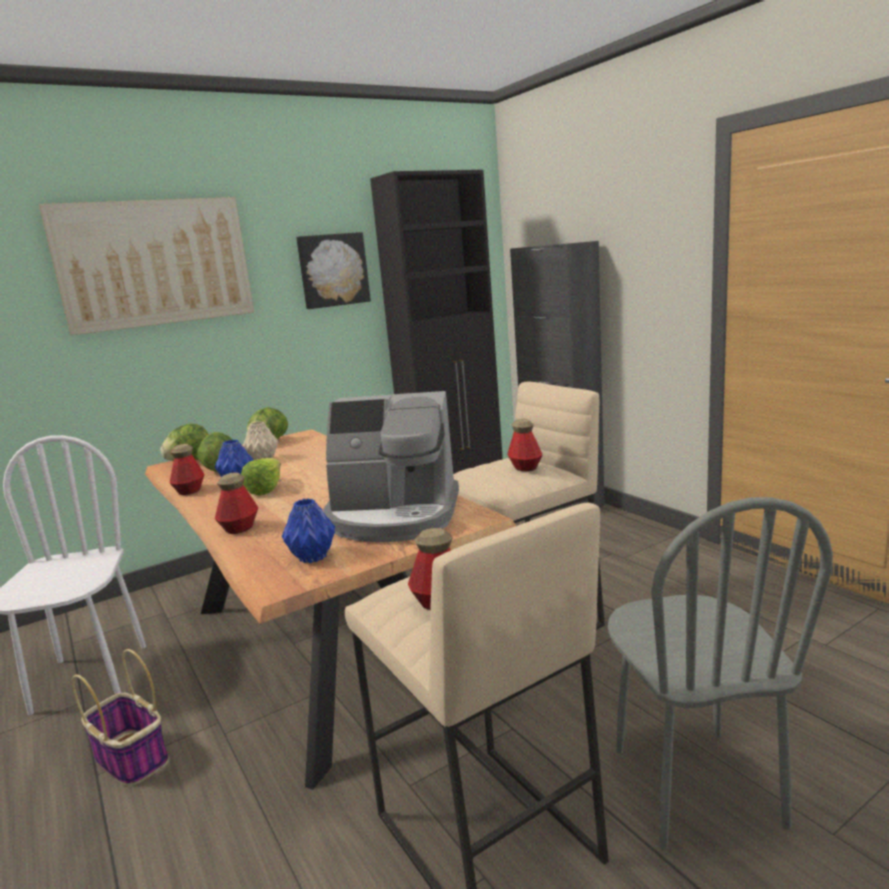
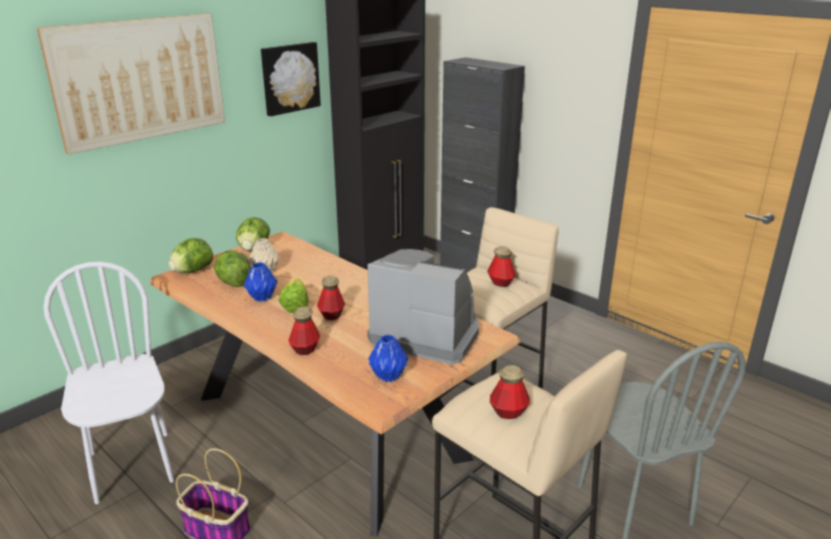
camera: 15 degrees left, 10 degrees up
bottle [170,444,204,495] -> bottle moved to [317,275,345,320]
coffee machine [323,391,459,542] -> coffee machine turned 150 degrees counterclockwise [367,249,479,364]

